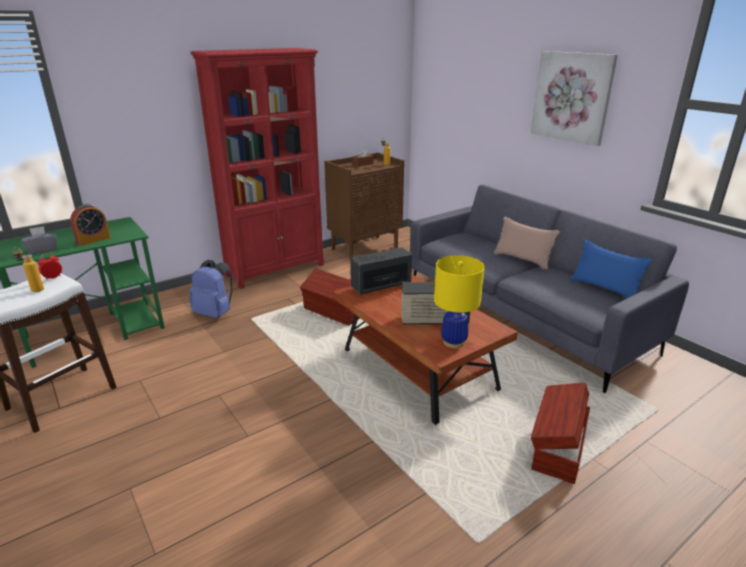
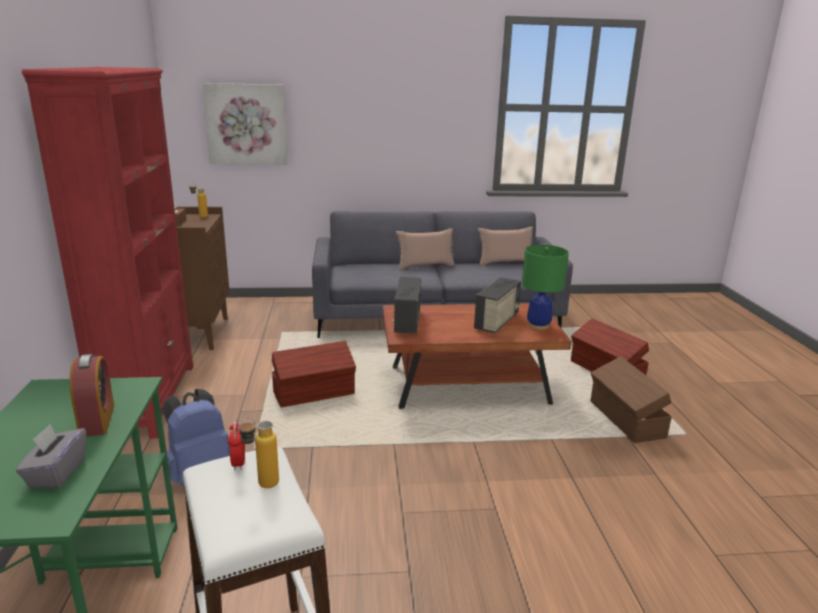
camera: 60 degrees left, 5 degrees down
yellow table lamp [434,255,485,348] -> green table lamp [522,245,569,330]
picture [530,51,618,146] -> picture moved to [202,83,287,165]
blue pillow [570,240,652,298] -> beige pillow [478,226,533,266]
none -> brown storage box [590,356,672,443]

